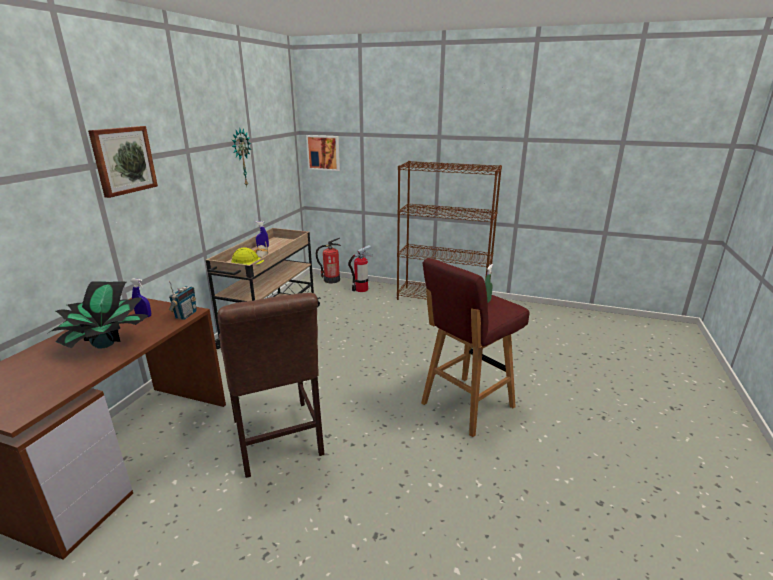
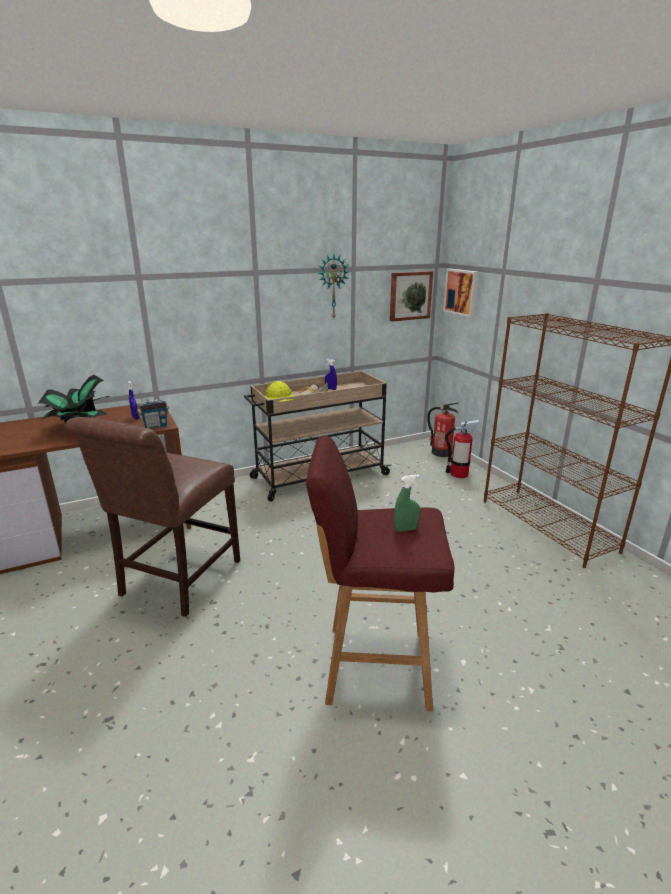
camera: 45 degrees right, 0 degrees up
picture [88,126,158,198] -> picture moved to [390,271,433,321]

